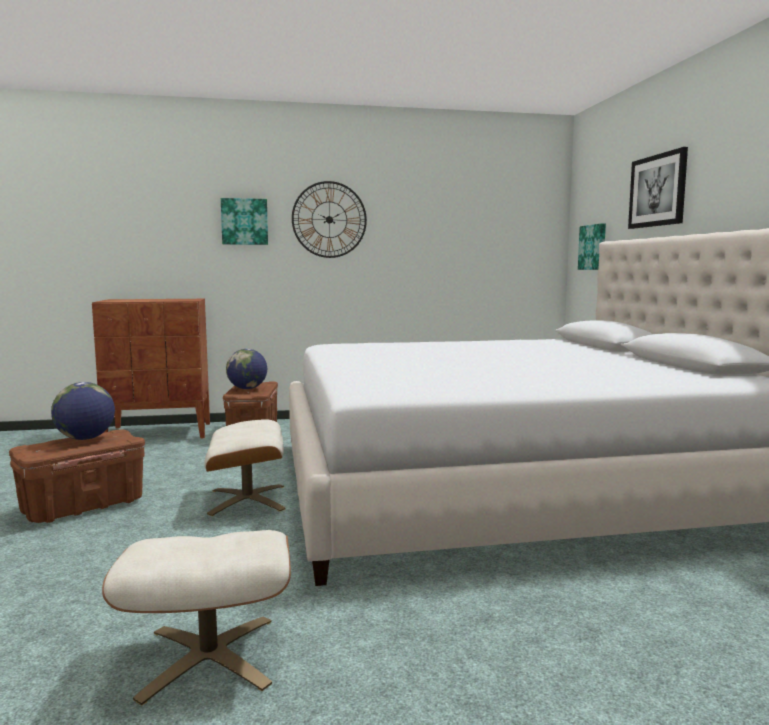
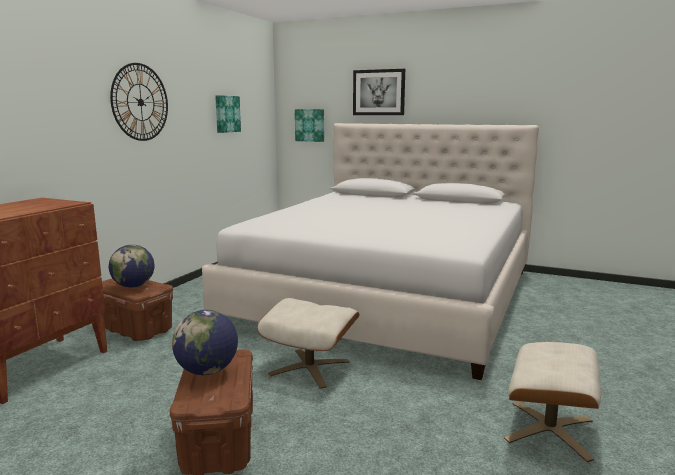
camera: 55 degrees left, 5 degrees up
picture [221,198,268,245] -> picture moved to [215,95,241,133]

